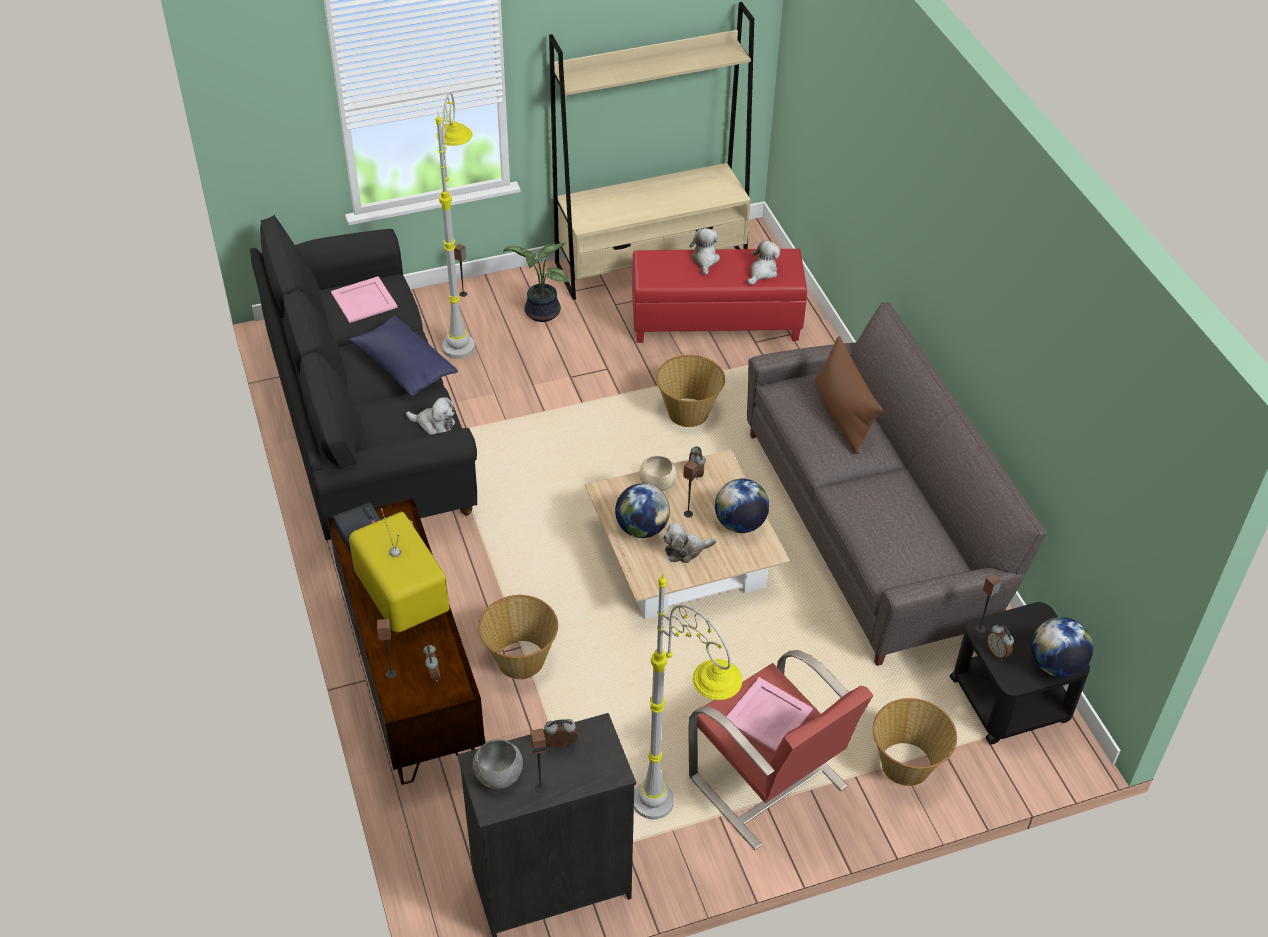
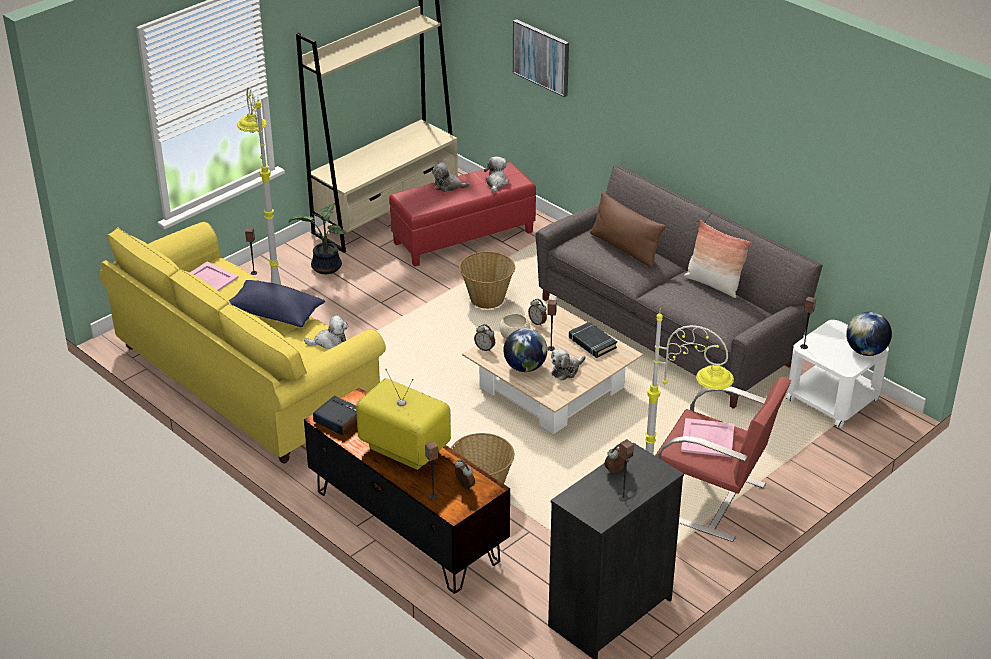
camera: 25 degrees left, 10 degrees down
black sofa [250,215,477,540] -> yellow sofa [100,222,386,463]
grey bowl [473,739,523,789] -> none
plush toy [689,228,720,275] -> plush toy turned 60 degrees counterclockwise [432,162,471,192]
globe [715,479,769,533] -> black book [569,322,617,358]
basket [873,698,957,786] -> none
black side table [950,602,1090,744] -> white side table [786,320,889,428]
alarm clock [986,624,1014,660] -> alarm clock moved to [474,324,495,351]
none -> picture [513,19,569,97]
none -> pillow [684,220,752,298]

